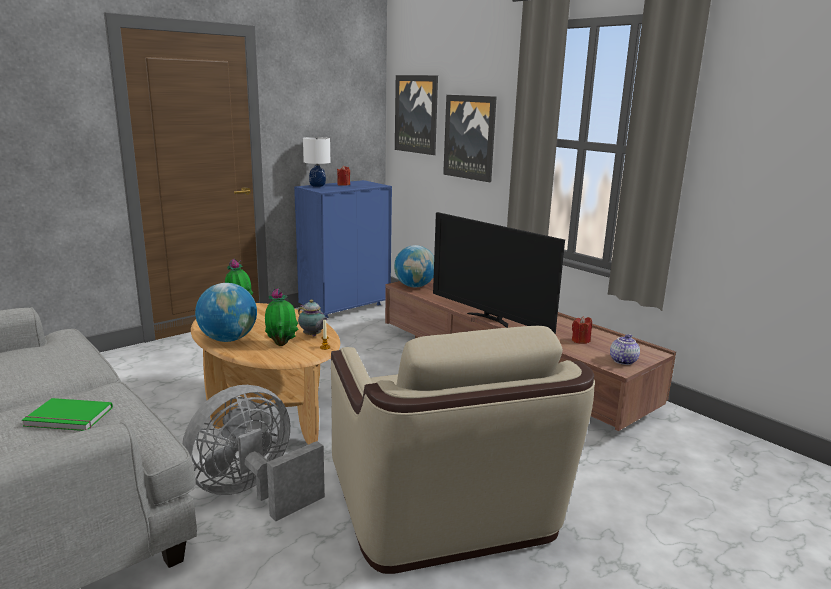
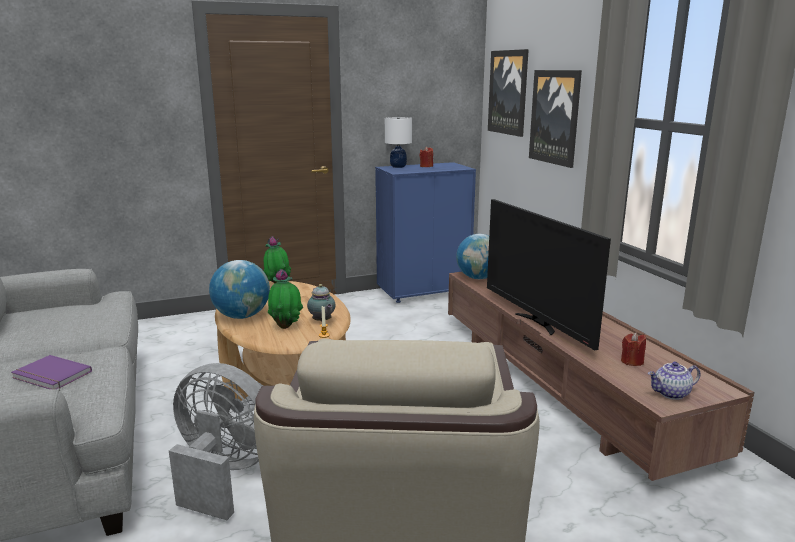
camera: 20 degrees right, 0 degrees up
green book [22,398,113,431] -> purple book [11,355,92,390]
grey fan [182,385,325,521] -> grey fan turned 45 degrees clockwise [169,363,261,520]
teapot [610,334,640,365] -> teapot turned 150 degrees counterclockwise [648,362,700,400]

